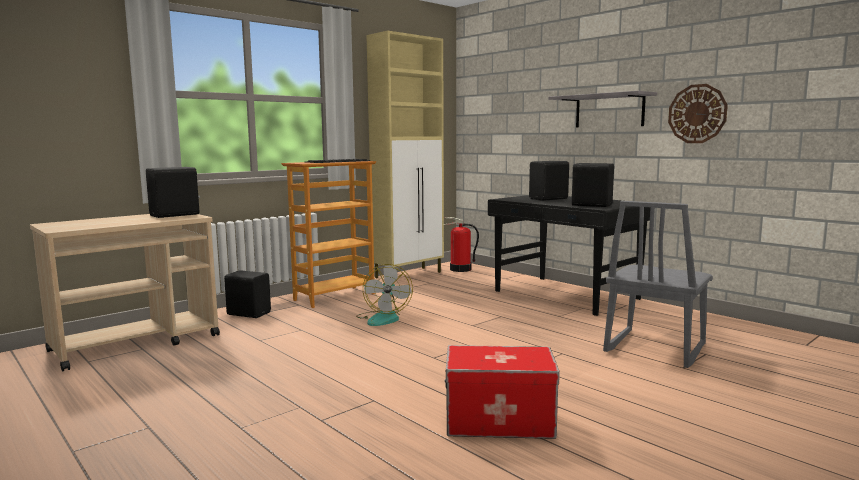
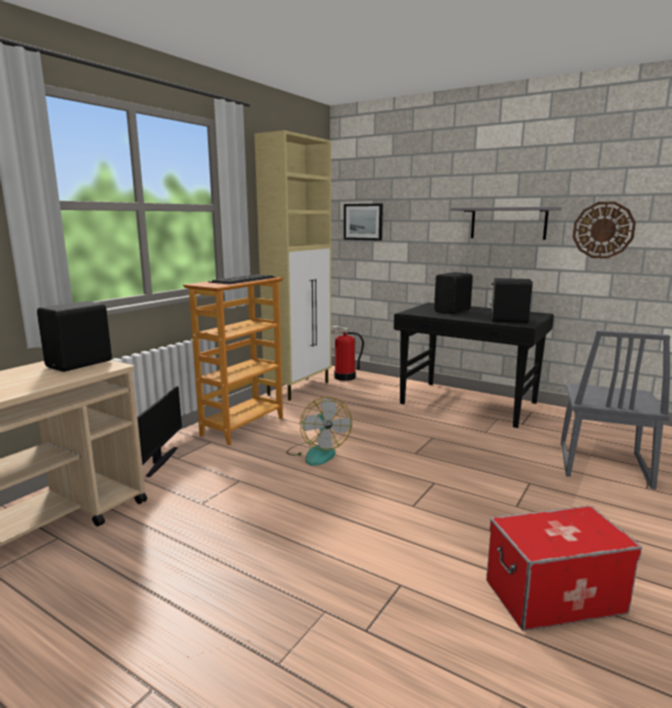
camera: 15 degrees left, 5 degrees up
black speaker [224,270,271,318] -> monitor [137,387,182,477]
none -> picture [344,204,383,241]

